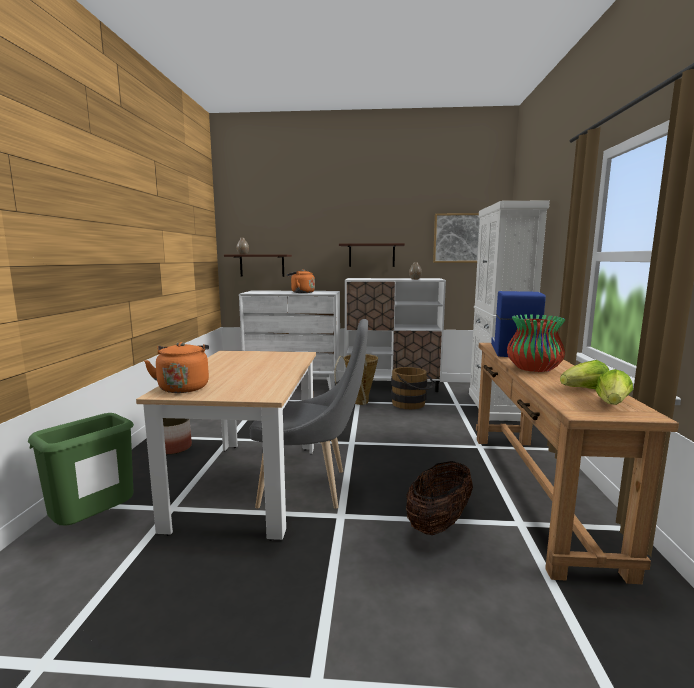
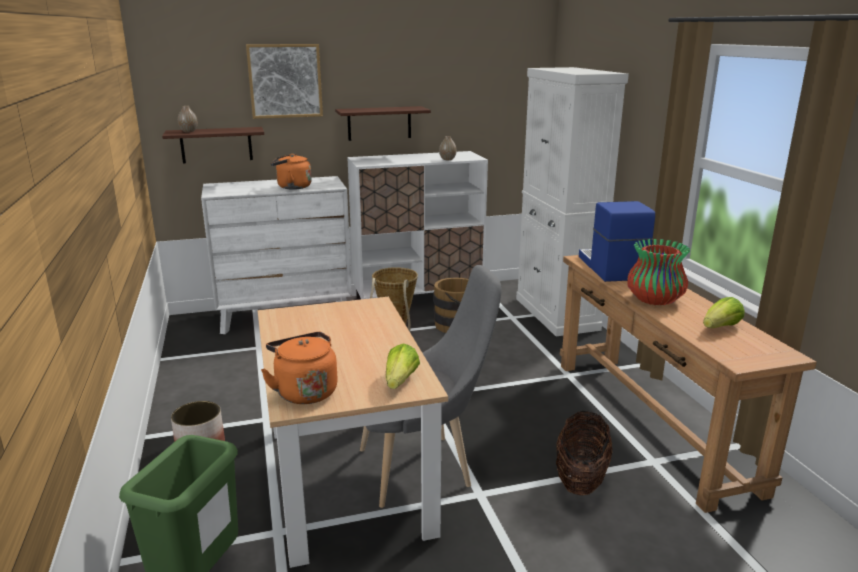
camera: 20 degrees left, 10 degrees up
picture [433,213,480,263] -> picture moved to [246,44,323,119]
lettuce [596,369,633,405] -> lettuce moved to [386,344,420,389]

